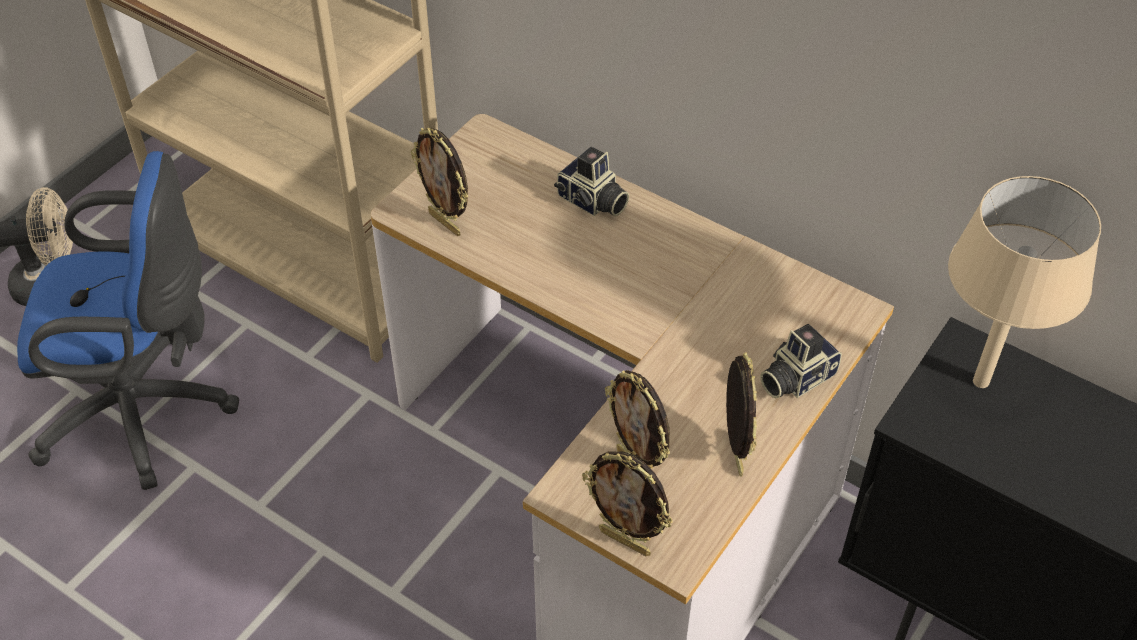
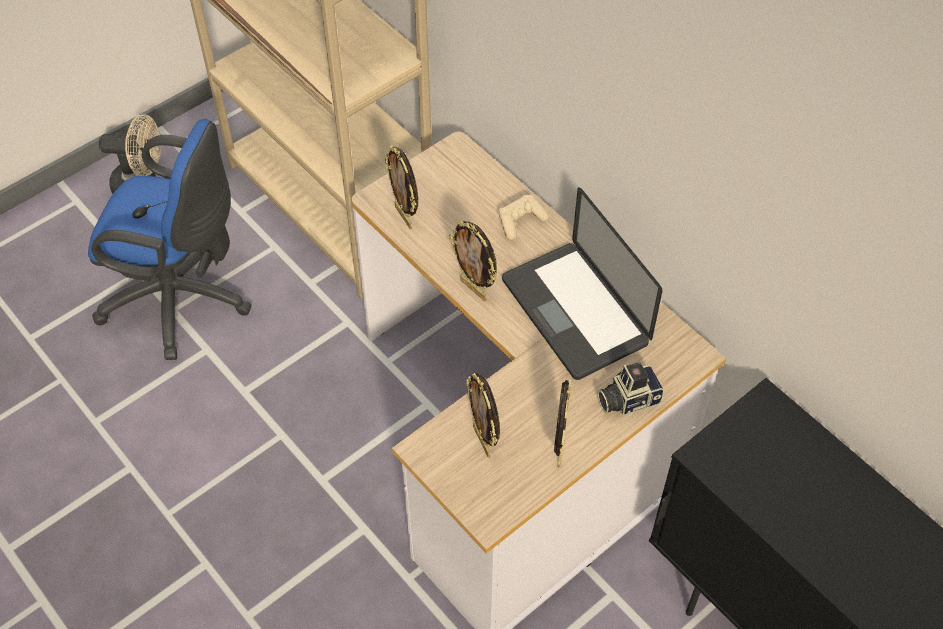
camera: 15 degrees right, 5 degrees up
camera [554,147,629,216] -> beige game controller [498,195,549,241]
picture frame [582,451,673,556] -> picture frame moved to [449,221,498,301]
beige table lamp [948,176,1101,388] -> none
none -> laptop [502,187,662,380]

